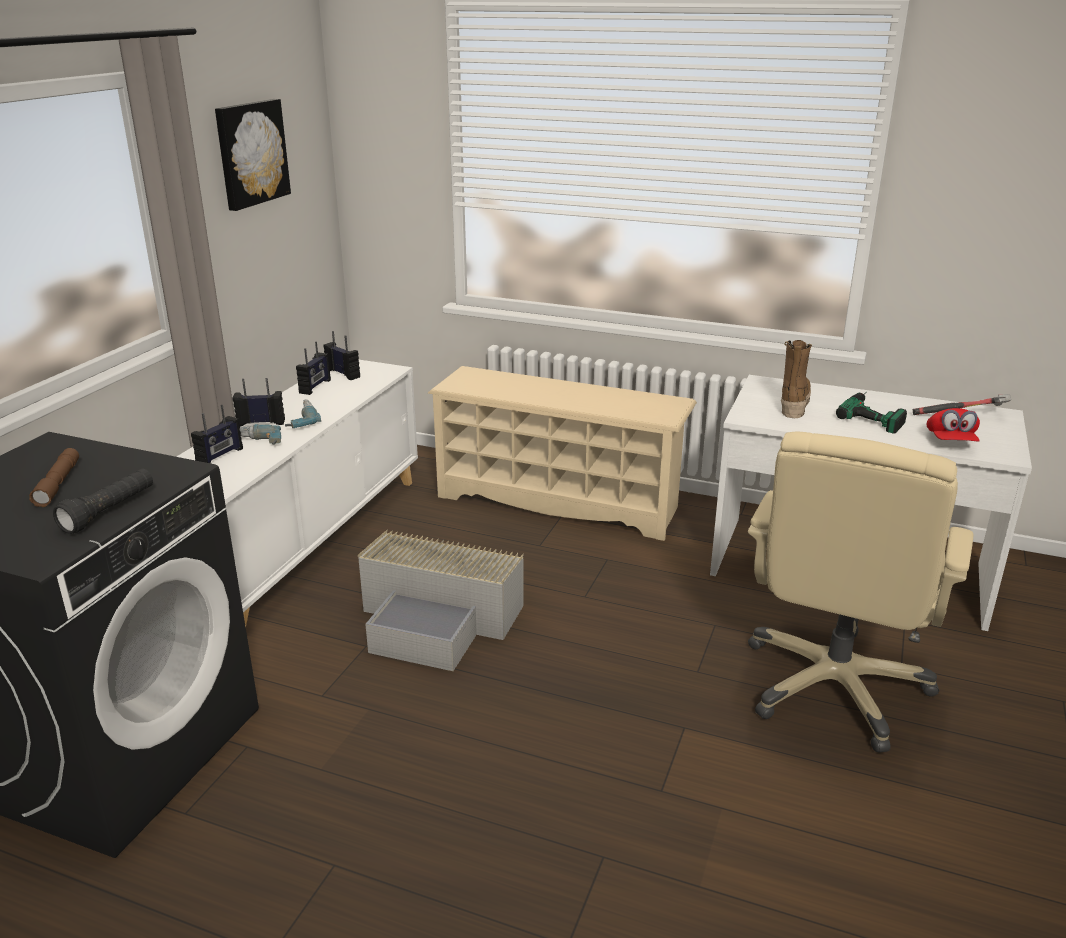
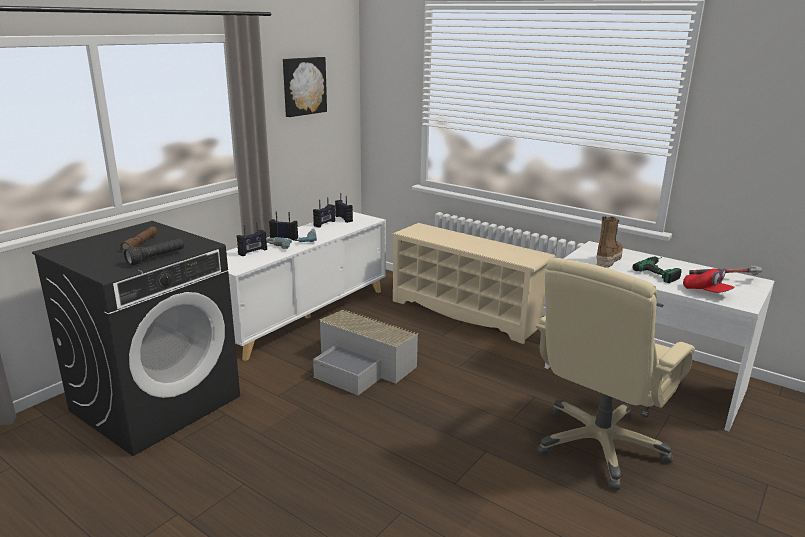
camera: 15 degrees right, 5 degrees down
red cap [927,408,980,441] -> red cap turned 60 degrees counterclockwise [683,268,735,293]

